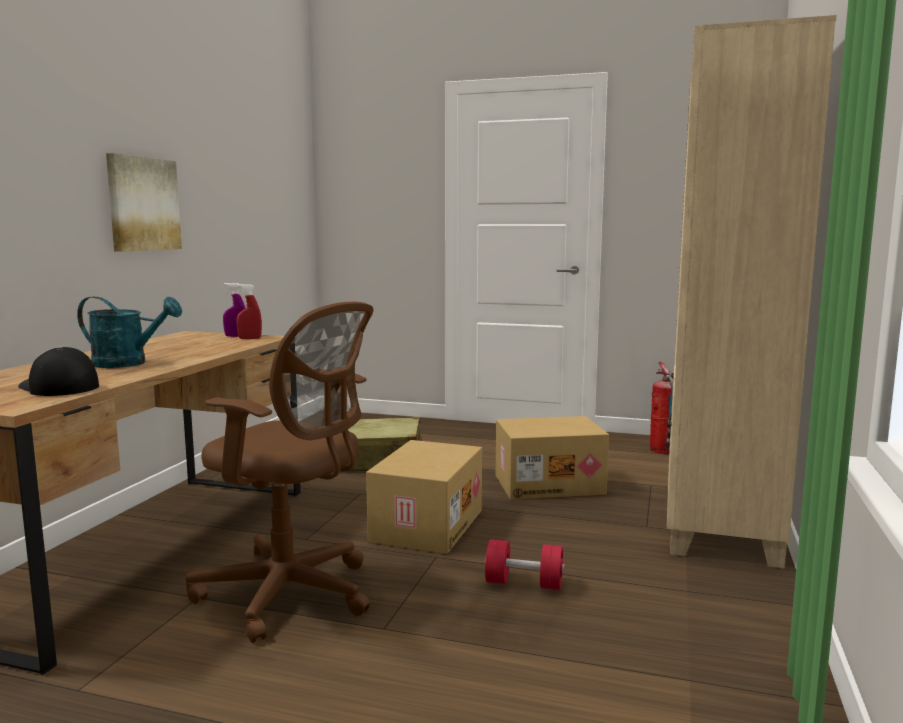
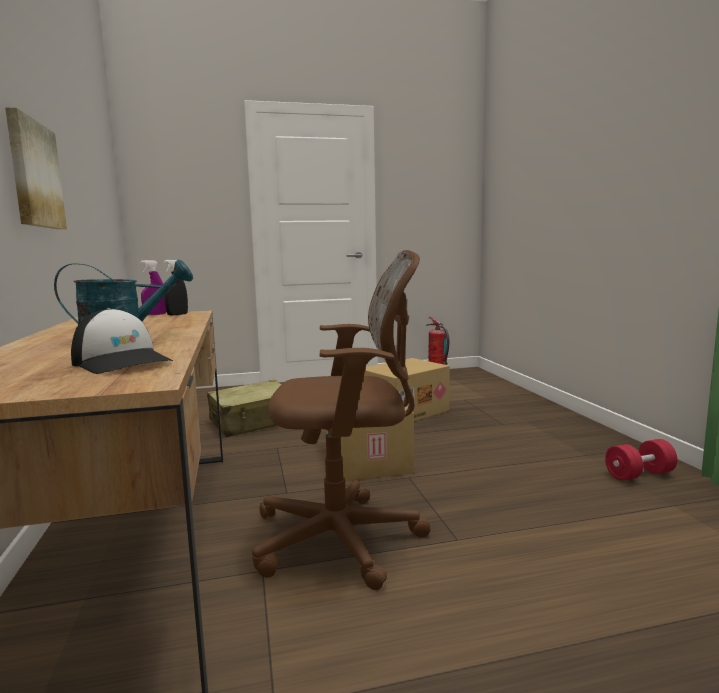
camera: 30 degrees left, 0 degrees up
cap [18,346,99,396] -> cap turned 150 degrees counterclockwise [71,308,173,374]
red spray bottle [236,284,262,339] -> black spray bottle [164,260,188,315]
red dumbbell [485,539,565,590] -> red dumbbell moved to [605,439,678,480]
beige bookcase [667,15,837,569] -> none

